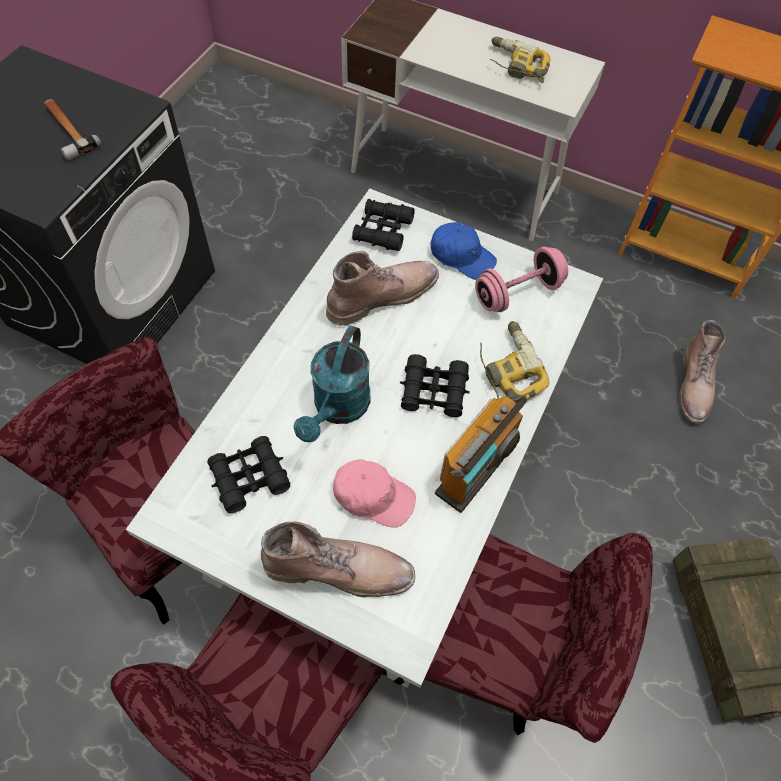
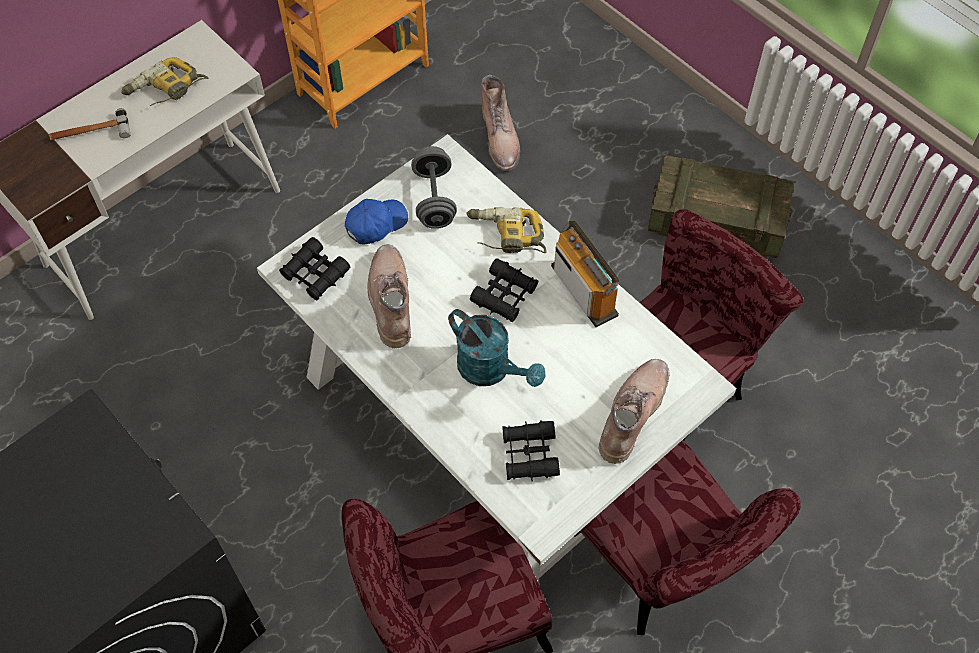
camera: 65 degrees left, 0 degrees up
hammer [44,99,101,160] -> hammer moved to [49,108,130,140]
pink cap [333,459,416,528] -> none
pink dumbbell [475,247,568,312] -> grey dumbbell [411,146,457,229]
brown boot [678,320,726,424] -> brown boot turned 45 degrees clockwise [481,75,520,171]

